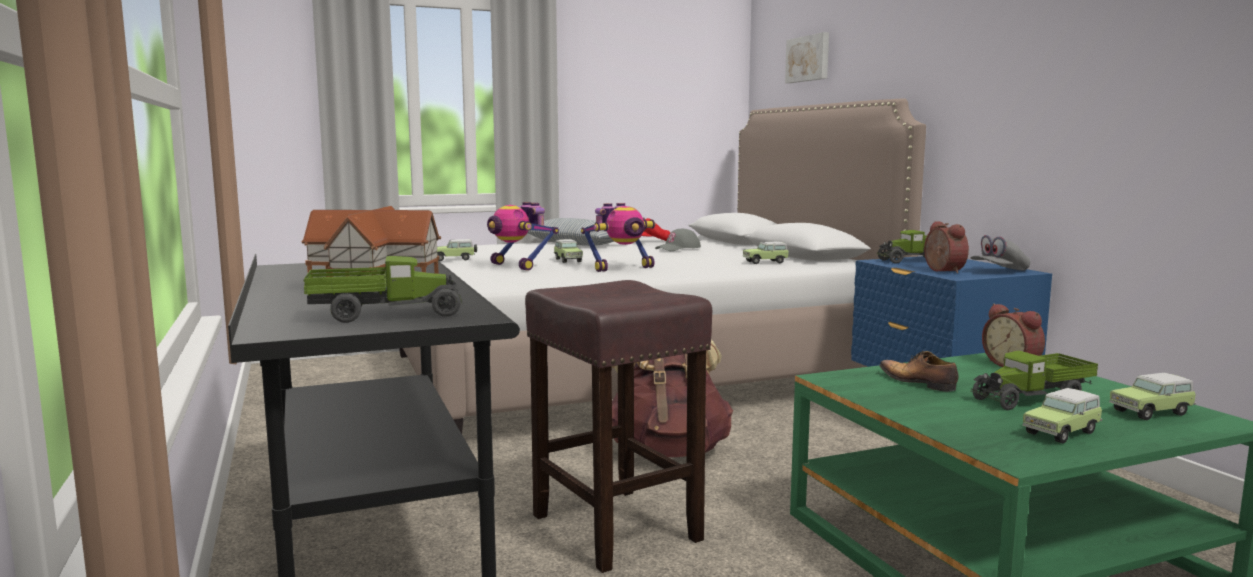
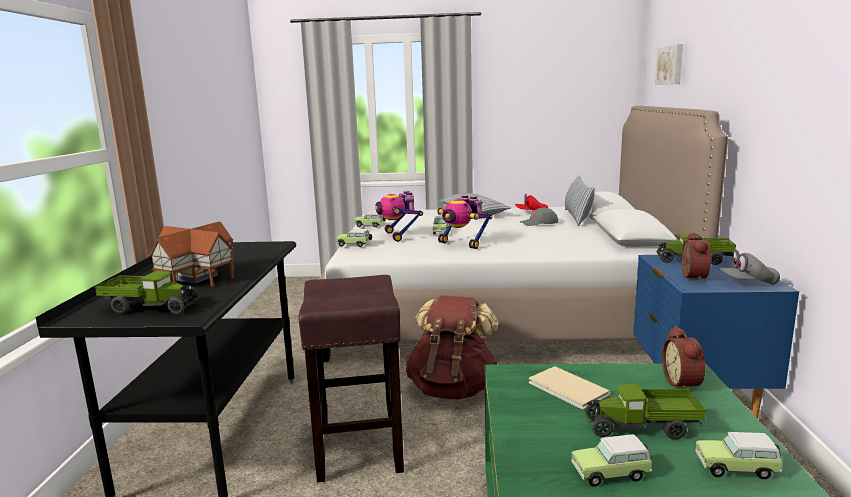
camera: 25 degrees right, 5 degrees up
toy robot [581,203,656,272] -> toy robot turned 45 degrees clockwise [437,195,493,249]
toy car [743,242,789,264] -> toy car moved to [336,229,372,247]
shoe [879,351,958,392] -> beige book [529,366,611,409]
none -> pillow [565,175,595,226]

